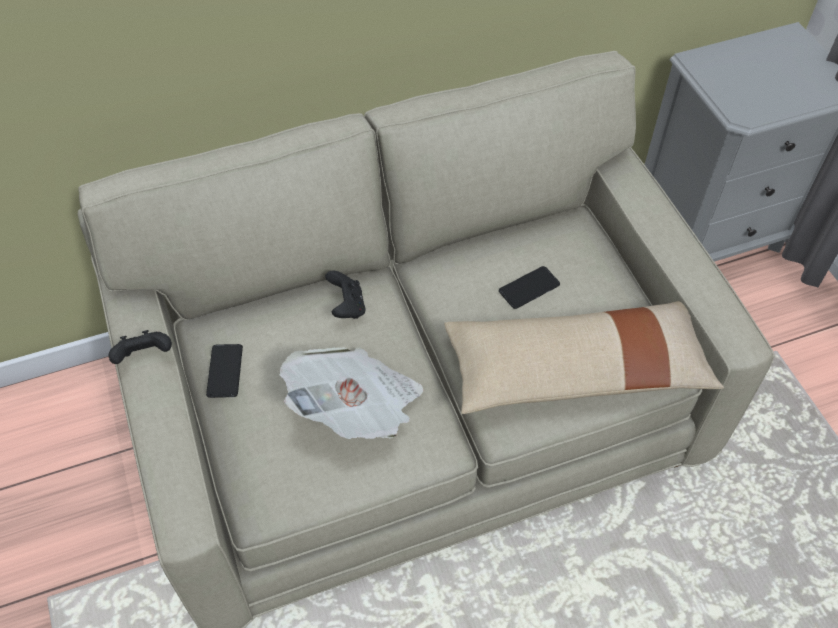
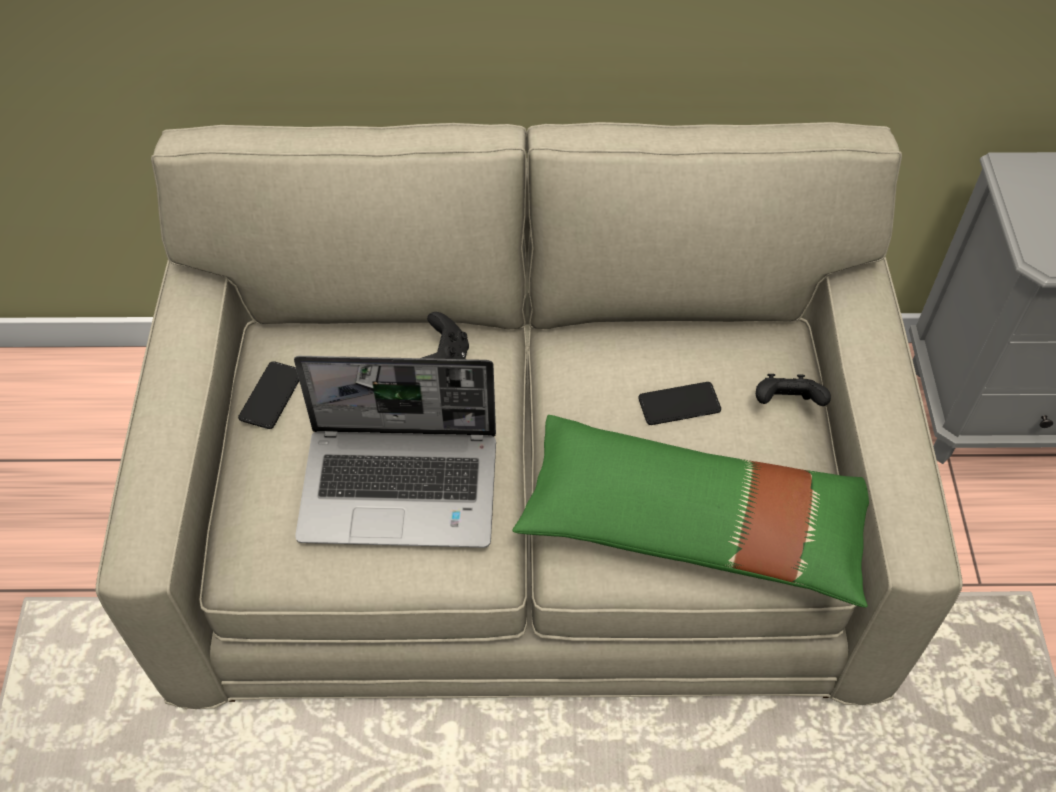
camera: 20 degrees right, 0 degrees up
black game controller [109,330,172,364] -> black game controller moved to [756,374,831,406]
newspaper [280,347,424,439] -> laptop [294,356,496,548]
beige pillow [444,301,724,414] -> green pillow [512,415,869,608]

